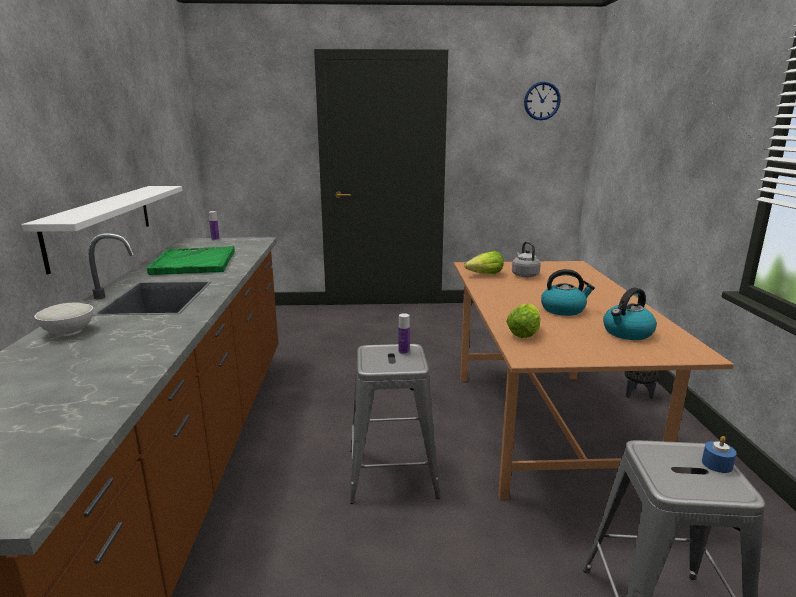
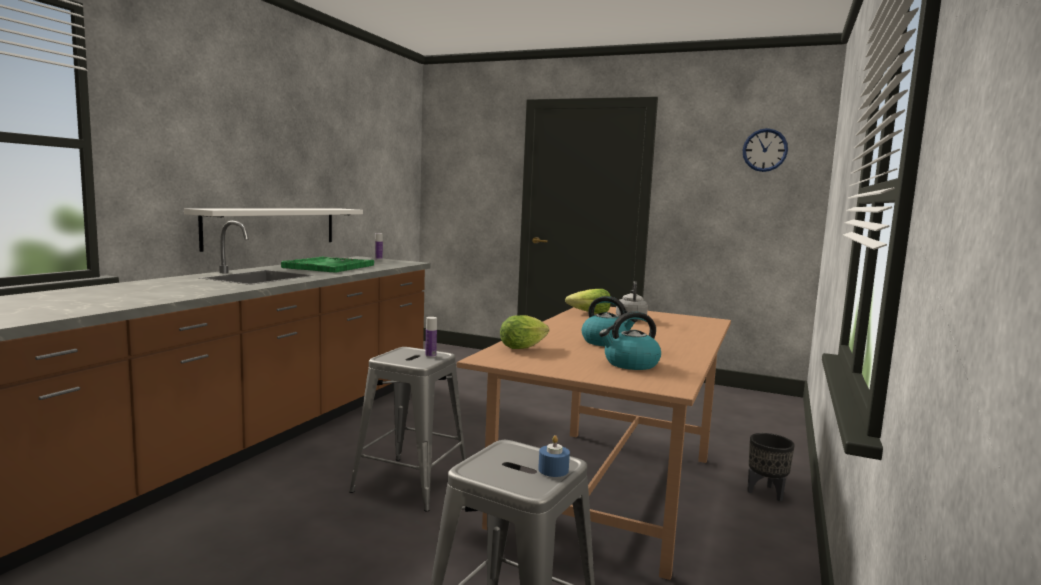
camera: 25 degrees right, 10 degrees down
white bowl [34,303,93,336] -> none

